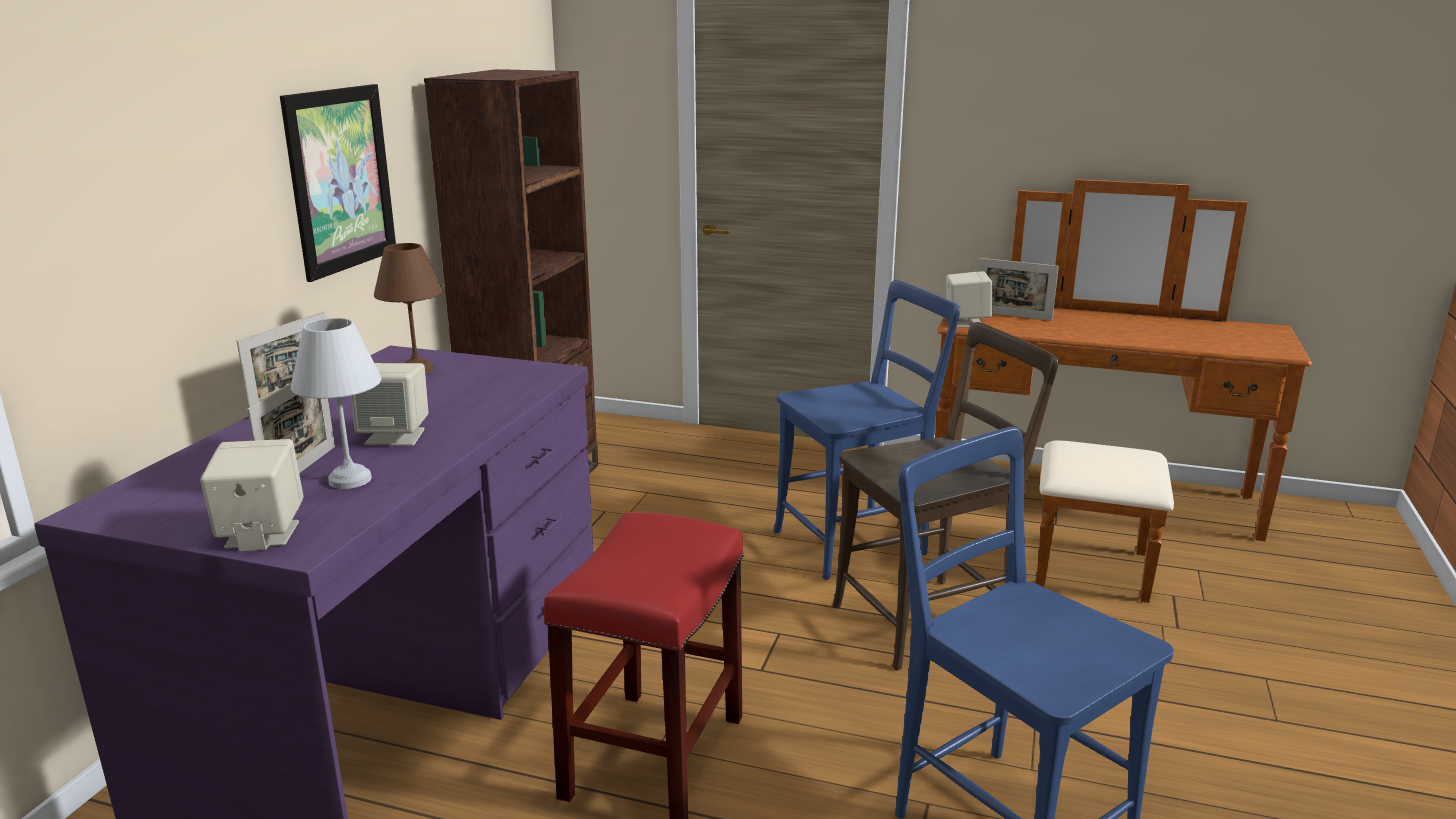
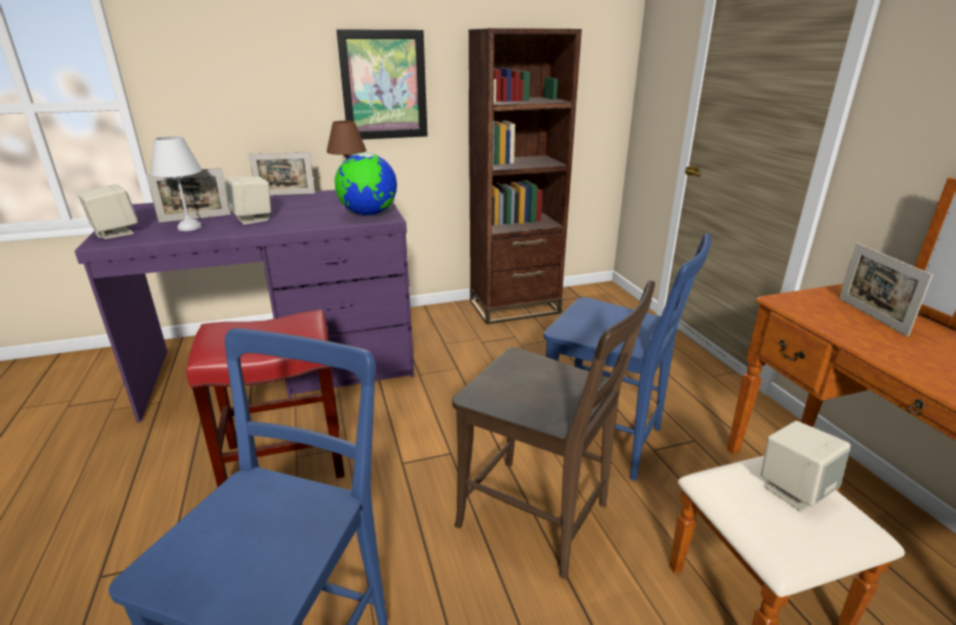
camera: 55 degrees right, 5 degrees up
beige speaker [946,271,992,328] -> beige speaker moved to [761,421,851,512]
none -> globe [335,152,397,216]

